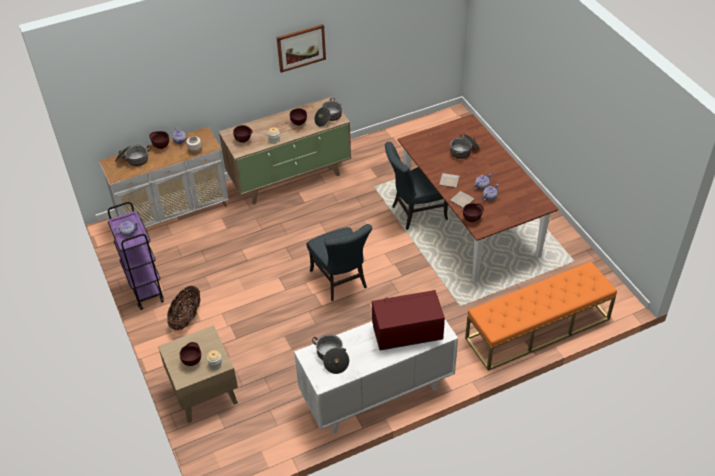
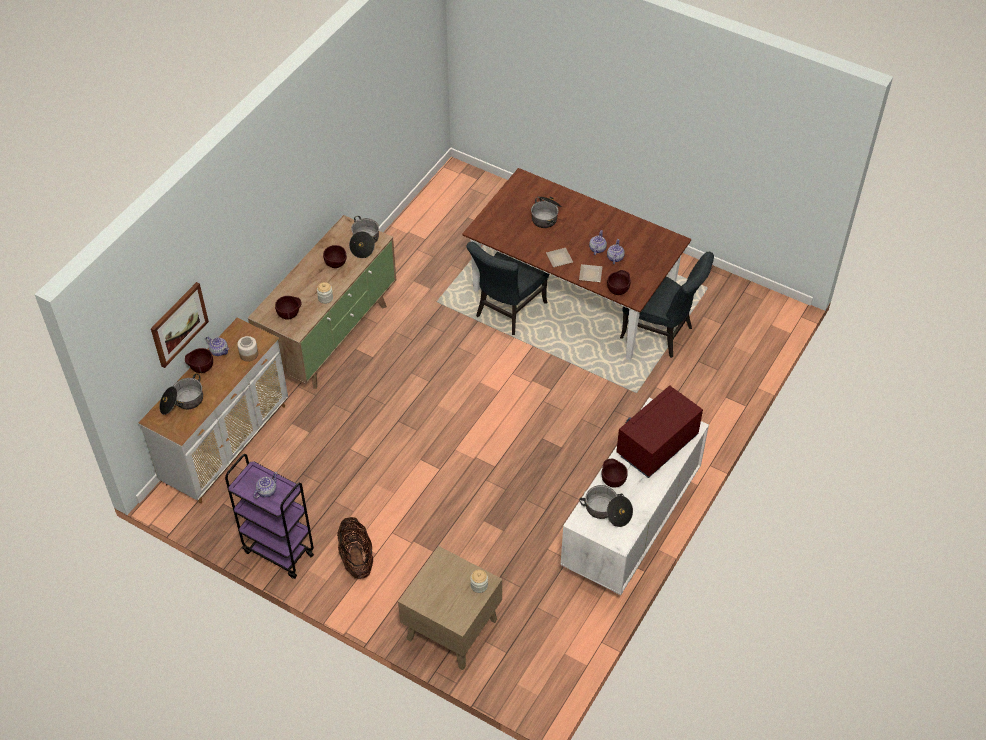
camera: 35 degrees left, 5 degrees up
brown bowl [180,342,201,366] -> brown bowl moved to [602,459,628,488]
picture [277,24,326,73] -> picture moved to [151,282,209,368]
grey chair [307,224,372,301] -> grey chair moved to [620,252,714,358]
orange bench [465,261,617,371] -> none

